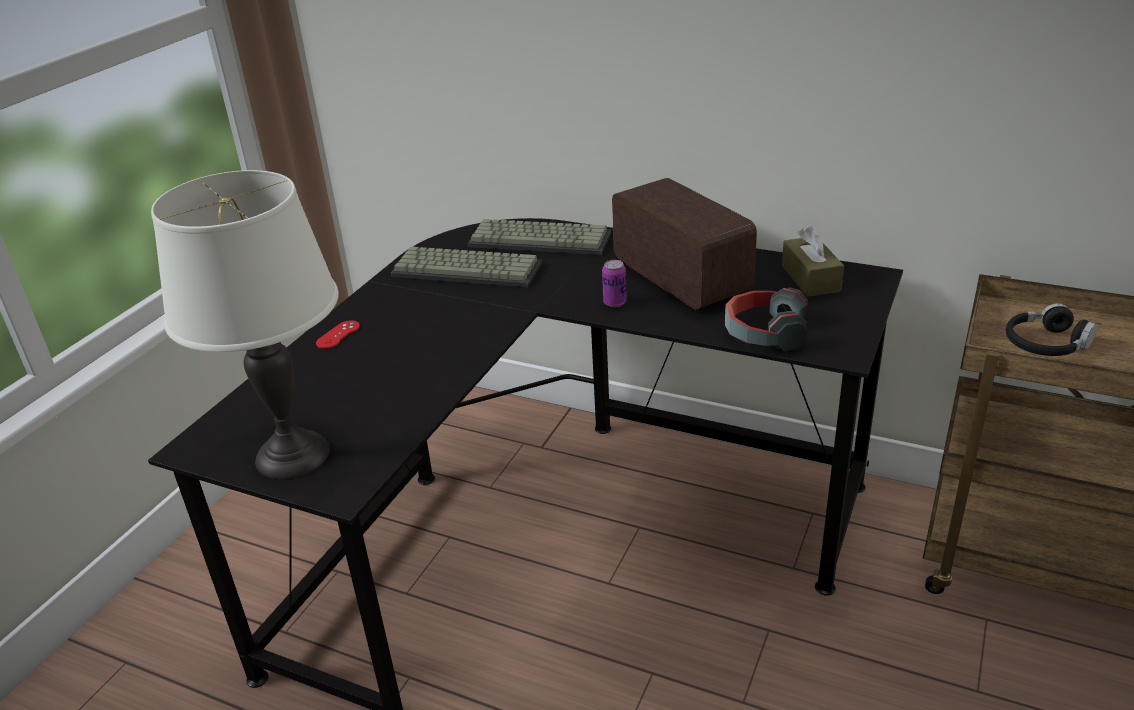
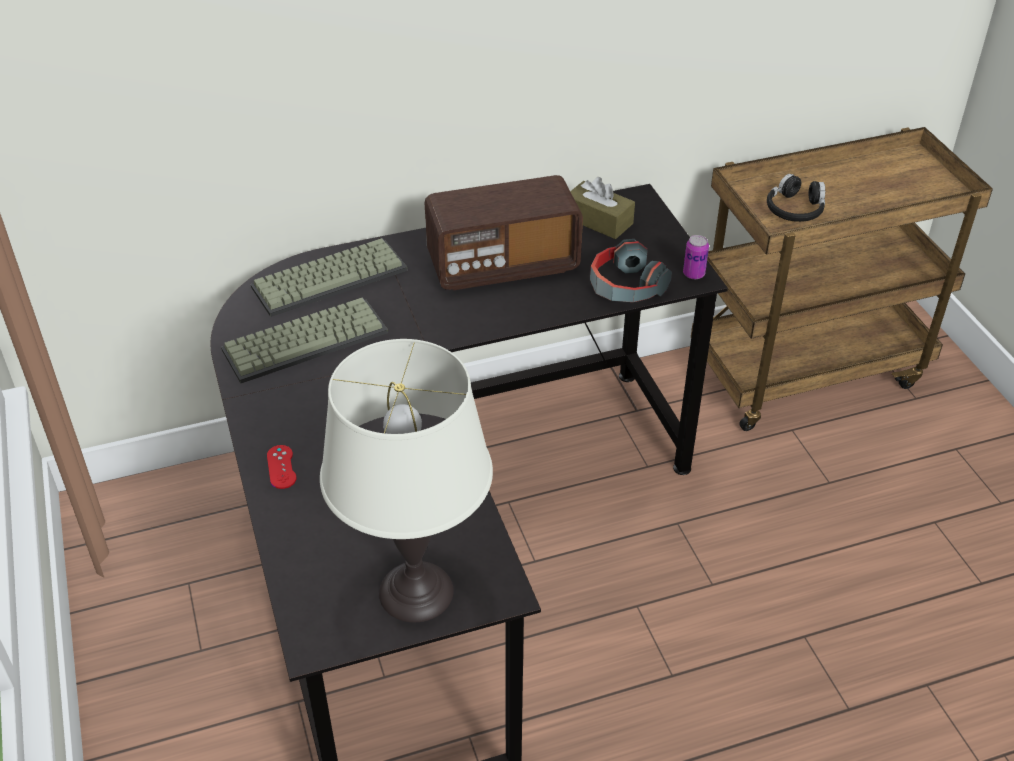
camera: 45 degrees left, 10 degrees up
can [602,260,627,307] -> can moved to [683,235,709,279]
radio [612,178,757,310] -> radio turned 150 degrees clockwise [424,175,583,290]

